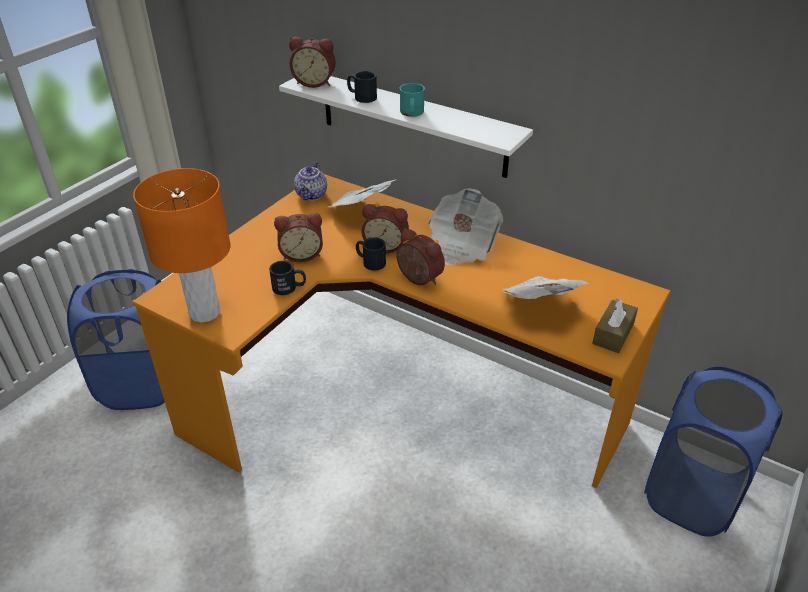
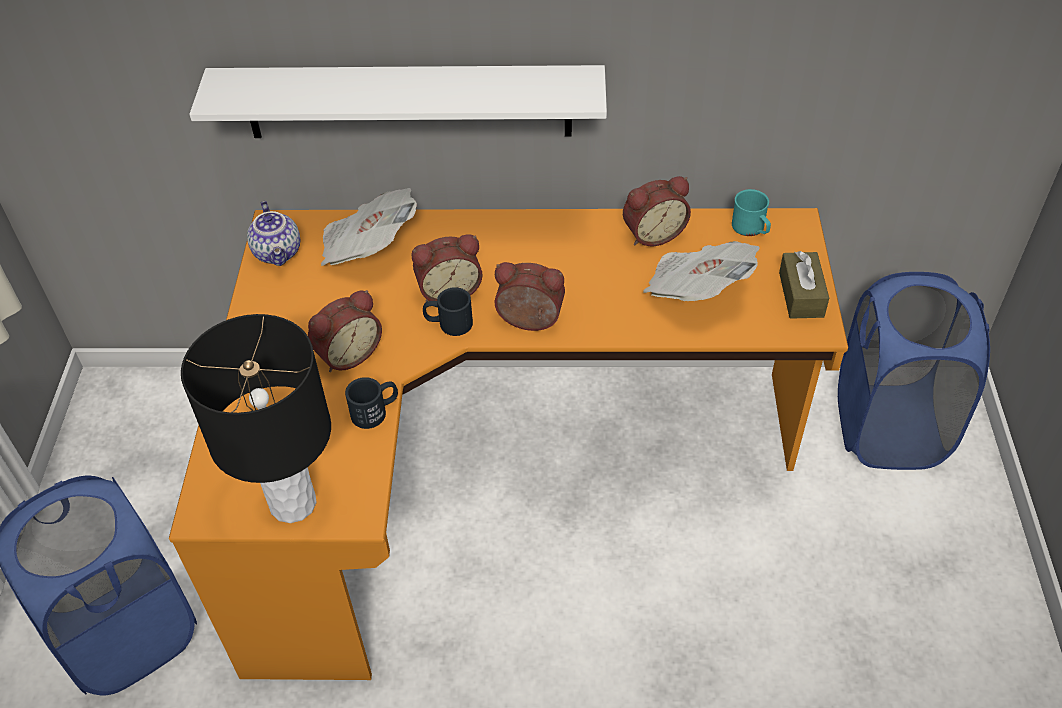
camera: 30 degrees left, 10 degrees up
orange table lamp [133,168,230,323] -> black table lamp [181,314,331,523]
alarm clock [289,37,336,88] -> alarm clock moved to [623,176,691,246]
black mug [347,71,377,103] -> none
turquoise mug [400,83,425,117] -> turquoise mug moved to [732,189,771,236]
newspaper [429,188,503,265] -> none

